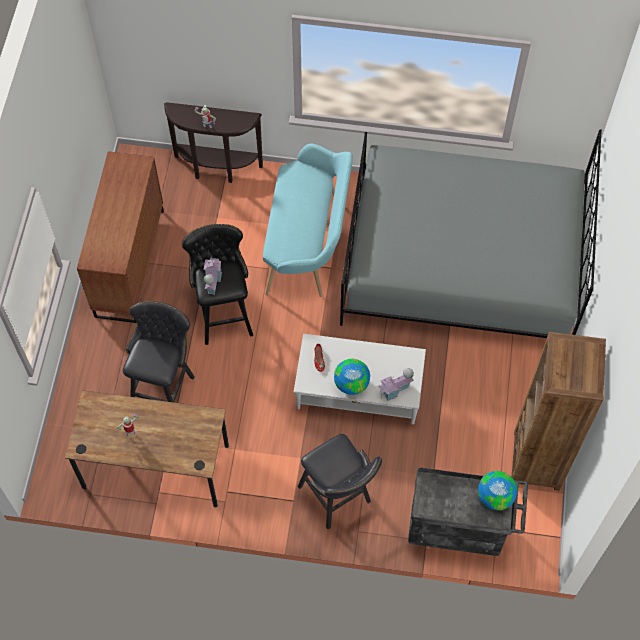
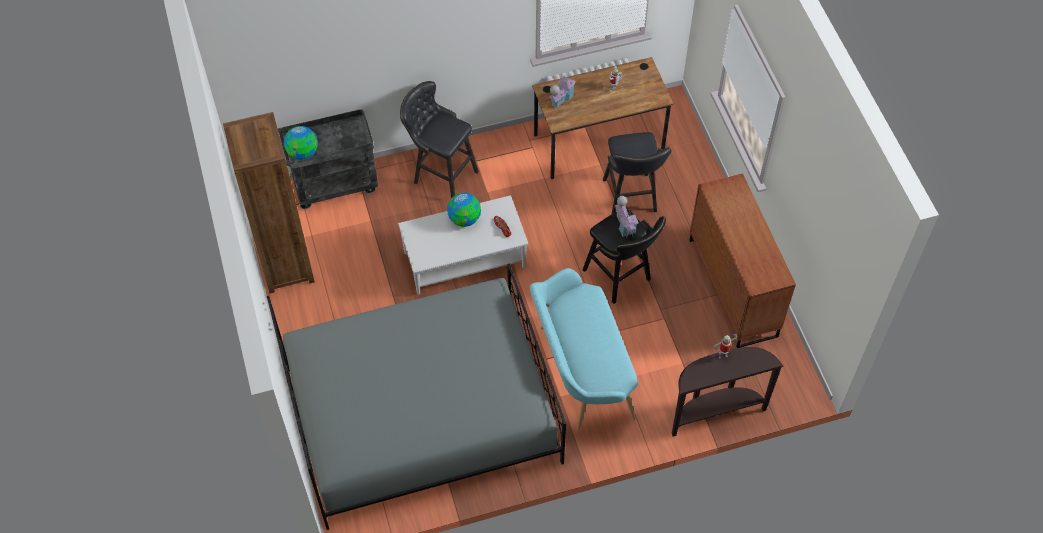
camera: 155 degrees right, 5 degrees down
toy house [378,368,414,401] -> toy house moved to [549,75,575,108]

